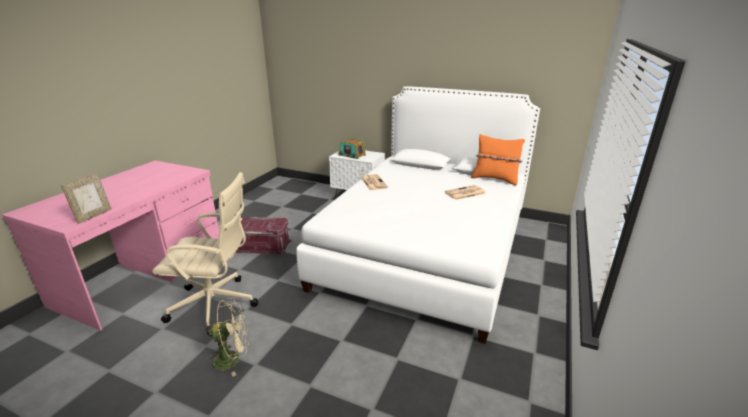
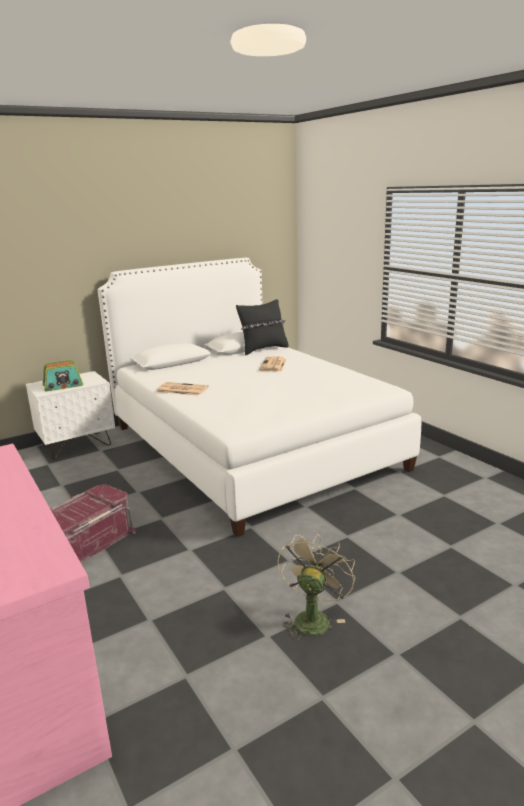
camera: 55 degrees left, 5 degrees down
picture frame [61,173,112,224] -> none
beige office chair [152,172,258,335] -> none
orange pillow [471,134,525,186] -> black pillow [236,299,289,355]

